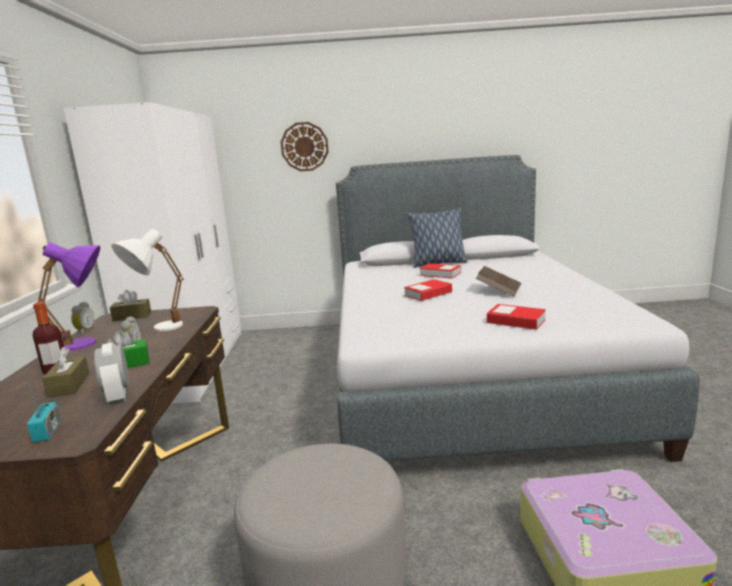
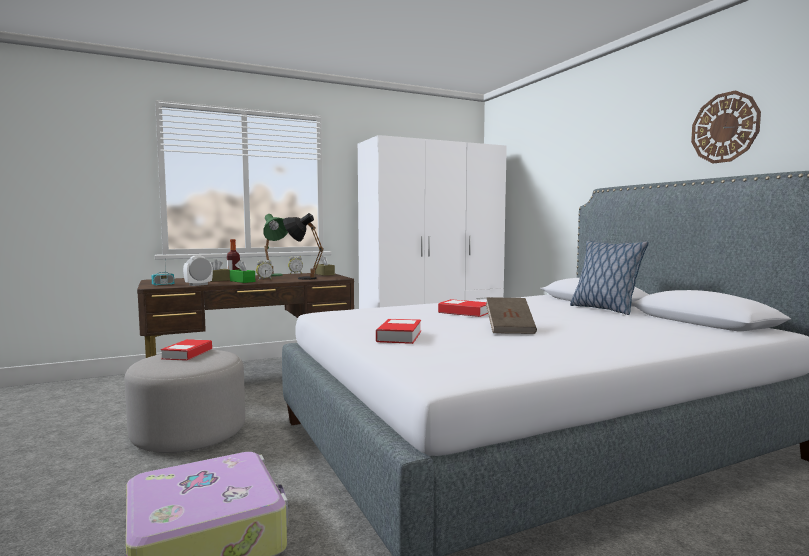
camera: 65 degrees right, 10 degrees down
purple table lamp [36,242,100,351] -> green table lamp [264,214,288,276]
white table lamp [111,229,184,331] -> black table lamp [283,213,324,280]
wall clock [281,122,329,171] -> wall clock moved to [691,90,761,163]
book [419,263,461,278] -> book moved to [161,339,212,361]

